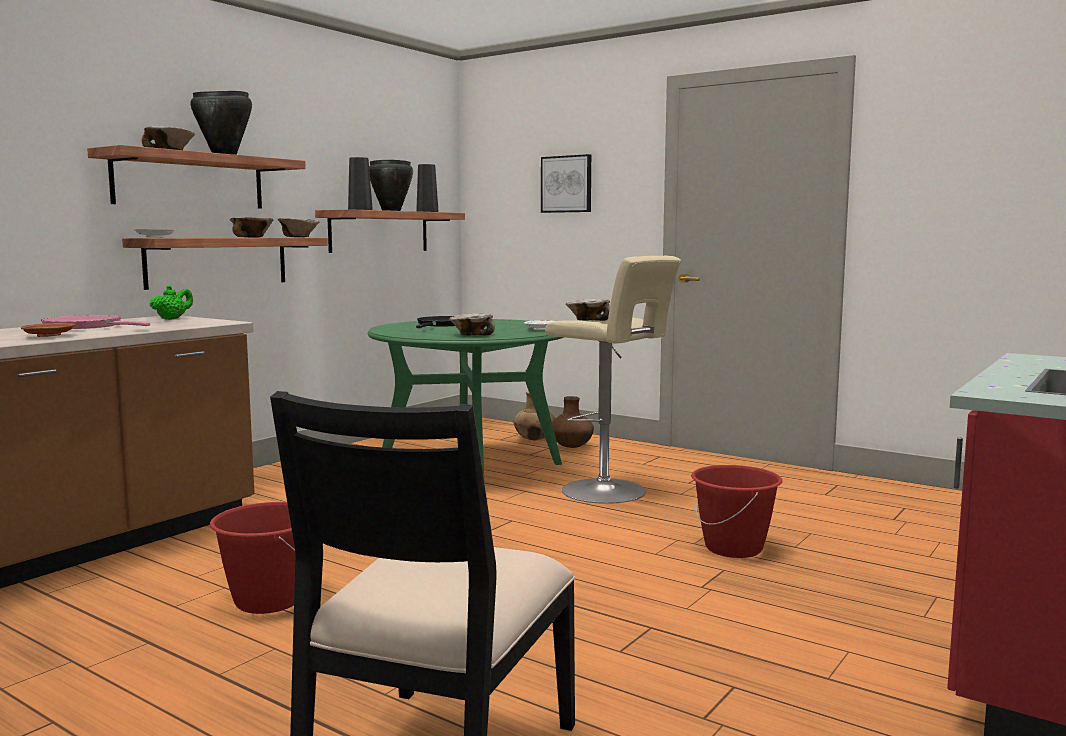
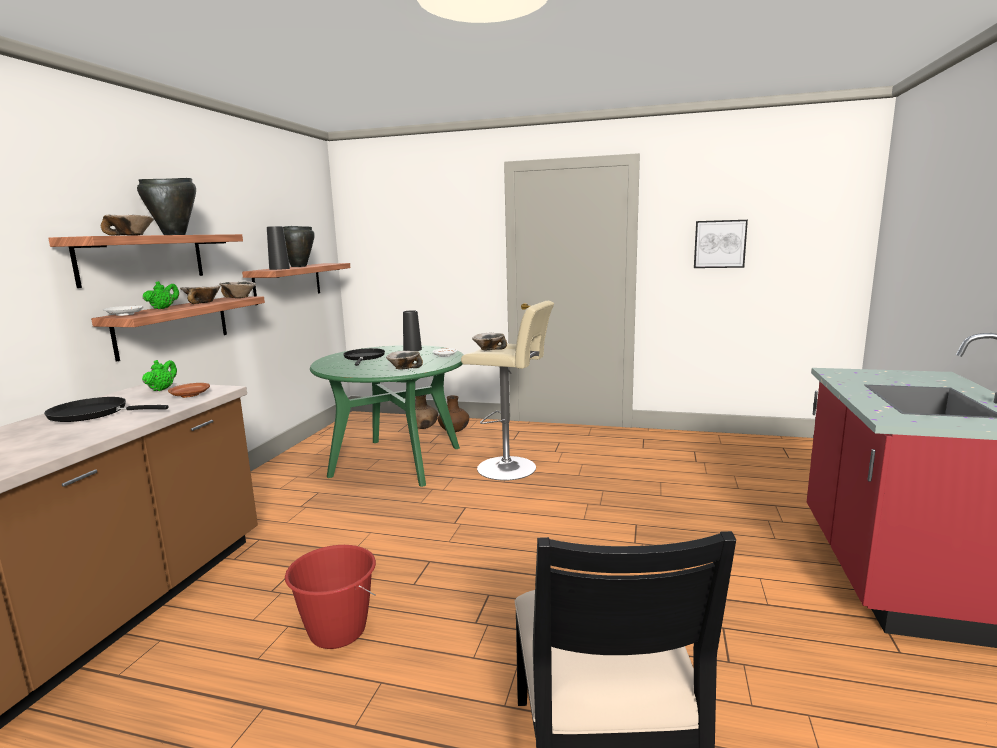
camera: 20 degrees left, 5 degrees up
brown plate [21,323,75,337] -> brown plate moved to [168,383,210,398]
pink frying pan [41,315,150,329] -> black frying pan [44,397,169,422]
black vase [416,164,438,212] -> black vase moved to [403,310,422,351]
picture [541,154,591,213] -> picture moved to [694,220,748,268]
red bucket [691,465,782,558] -> none
none -> green teapot [143,281,179,309]

